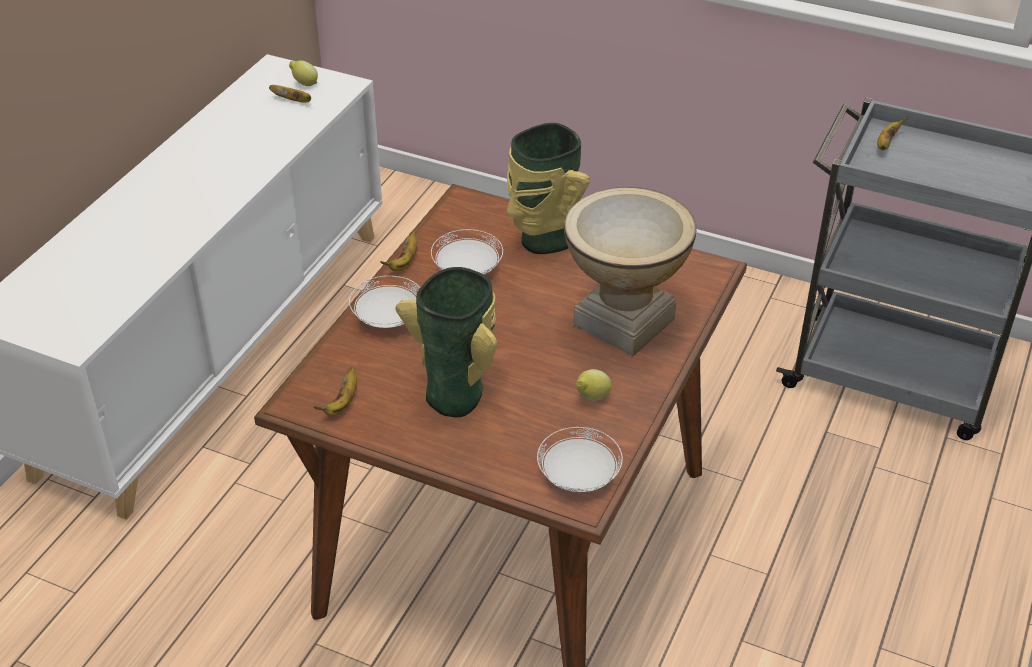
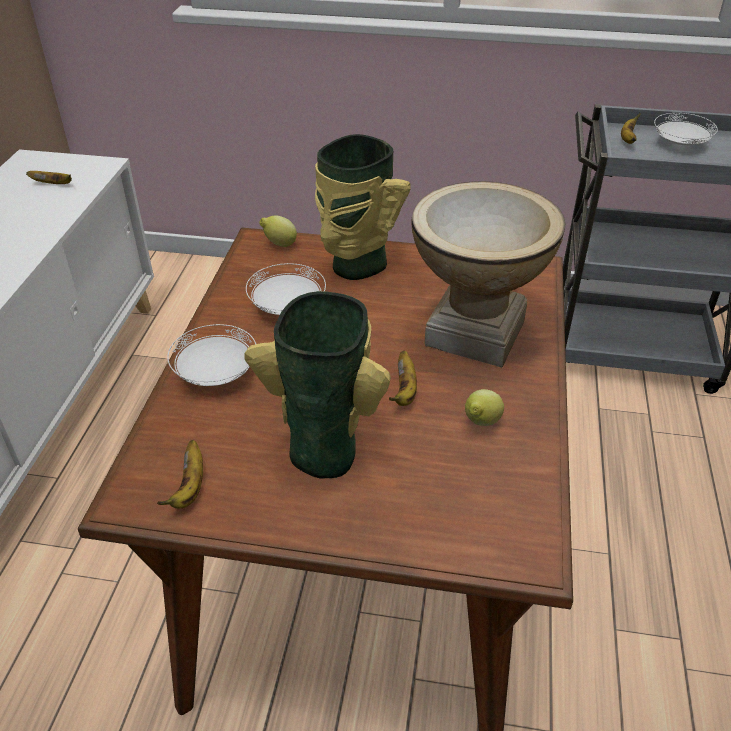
camera: 15 degrees left, 0 degrees up
lemon [289,61,318,86] -> lemon moved to [259,216,297,247]
banana [380,231,417,271] -> banana moved to [389,351,417,406]
white plate [537,427,623,492] -> white plate moved to [654,113,718,145]

